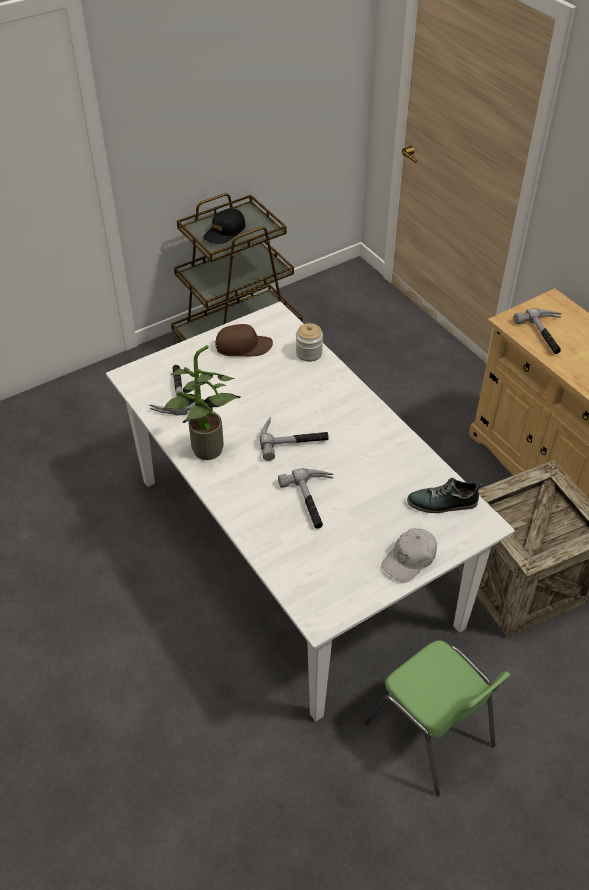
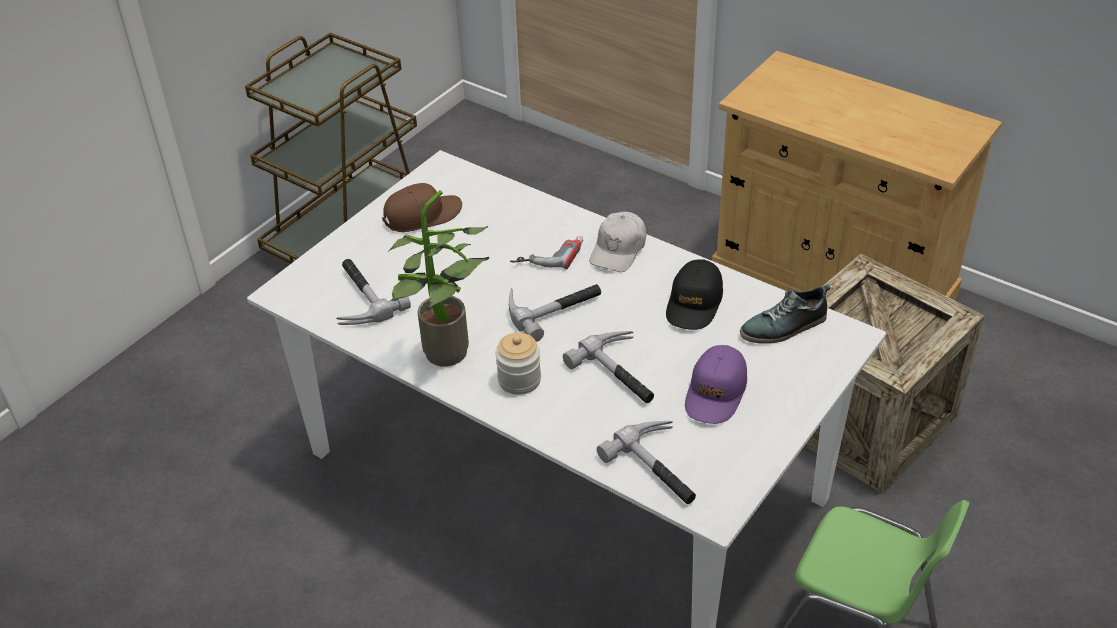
camera: 20 degrees left, 5 degrees down
black cap [203,208,246,244] -> black cap moved to [666,260,723,330]
jar [296,323,323,362] -> jar moved to [495,333,541,395]
white cap [381,528,437,583] -> white cap moved to [589,212,646,272]
hammer [514,308,562,354] -> hammer moved to [597,421,696,504]
none -> power drill [510,236,583,269]
none -> purple cap [685,345,747,424]

